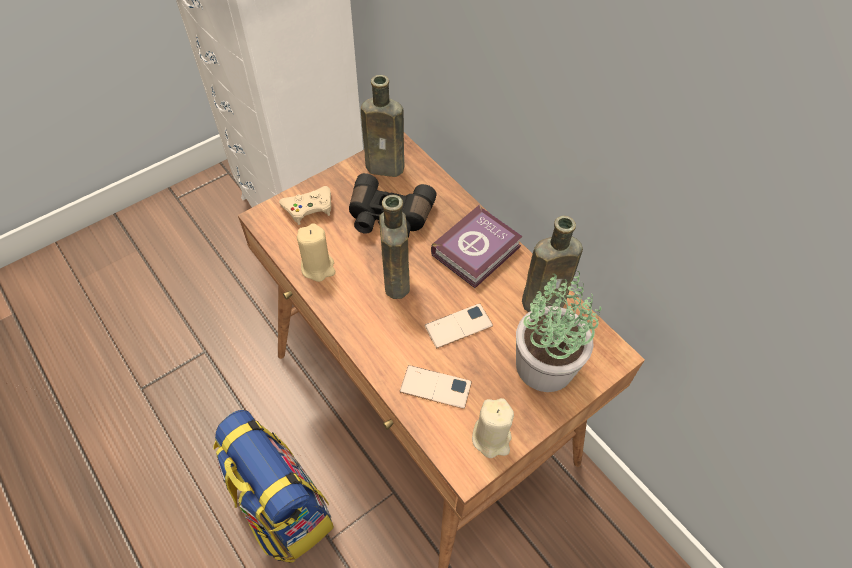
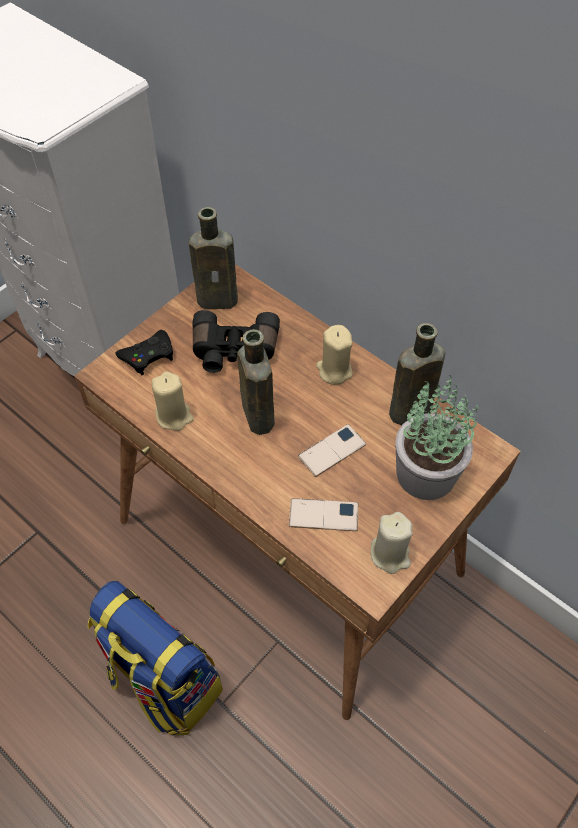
camera: 10 degrees left, 0 degrees up
beige game controller [279,186,331,225] -> black game controller [115,330,173,375]
book [431,204,523,288] -> beige candle [316,325,353,385]

